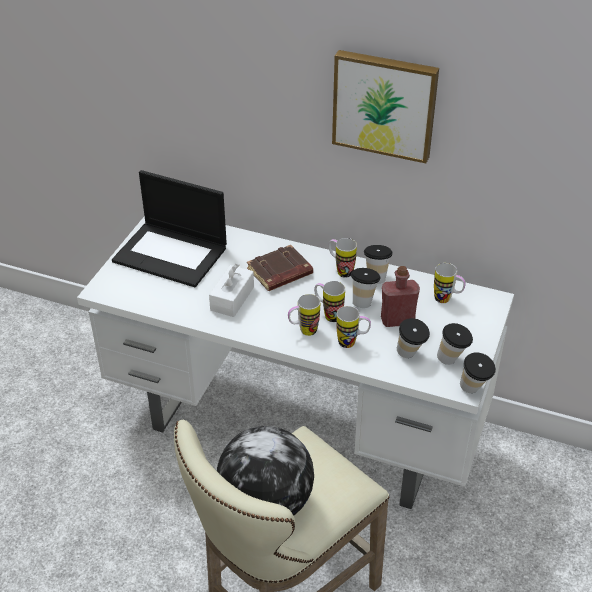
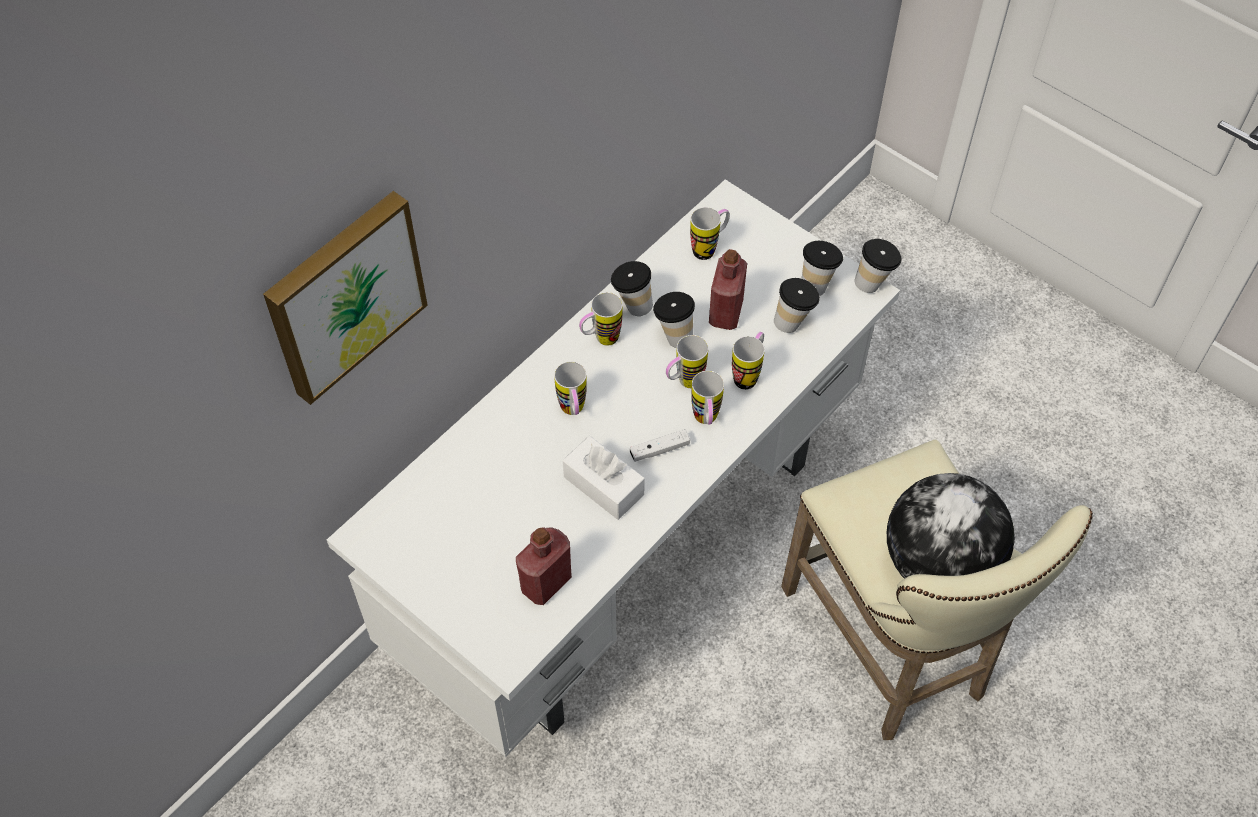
camera: 70 degrees left, 15 degrees up
laptop [112,170,227,287] -> none
brown book [247,245,313,291] -> mug [554,362,587,415]
picture [332,50,439,163] -> picture moved to [263,191,428,405]
none -> red bottle [516,527,572,605]
none -> white game controller [630,429,690,462]

